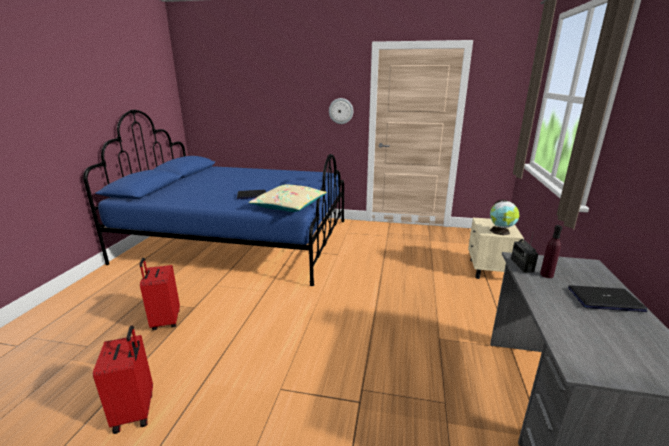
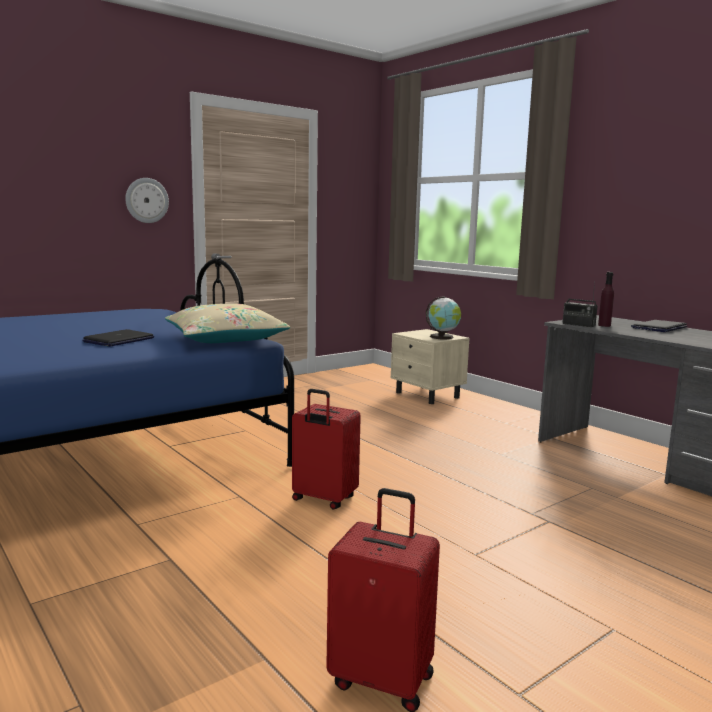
camera: 50 degrees left, 10 degrees down
red suitcase [140,257,180,330] -> red suitcase moved to [292,389,361,510]

